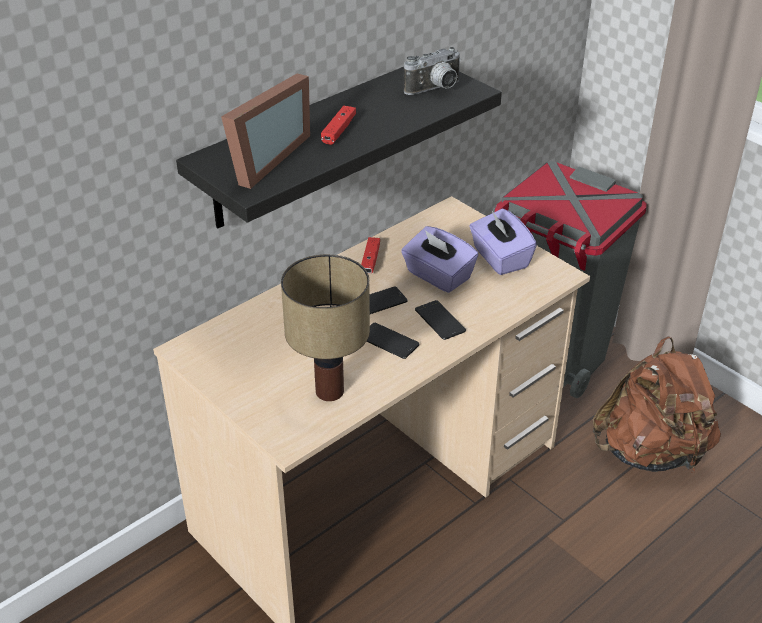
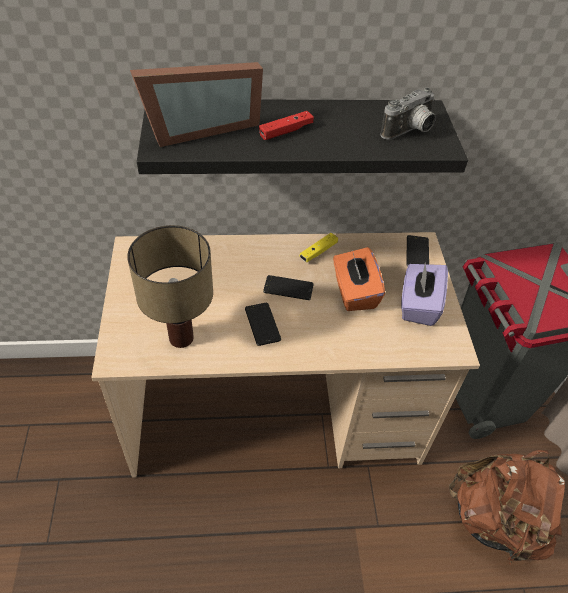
camera: 35 degrees right, 10 degrees up
red game controller [361,237,380,274] -> yellow game controller [300,233,338,262]
purple tissue box [401,226,479,293] -> orange tissue box [333,247,385,311]
camera [404,47,462,95] -> camera turned 45 degrees counterclockwise [380,87,436,140]
phone [415,300,466,340] -> phone moved to [406,235,429,267]

